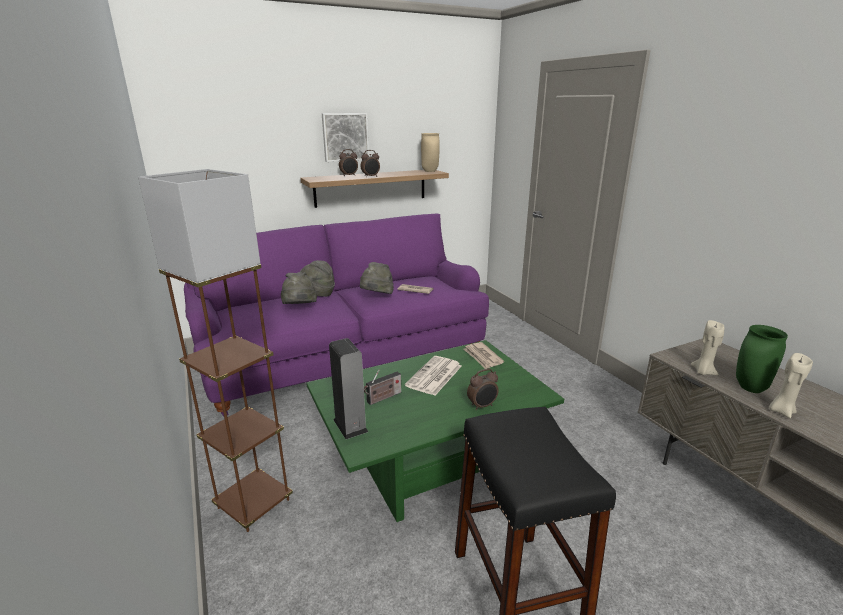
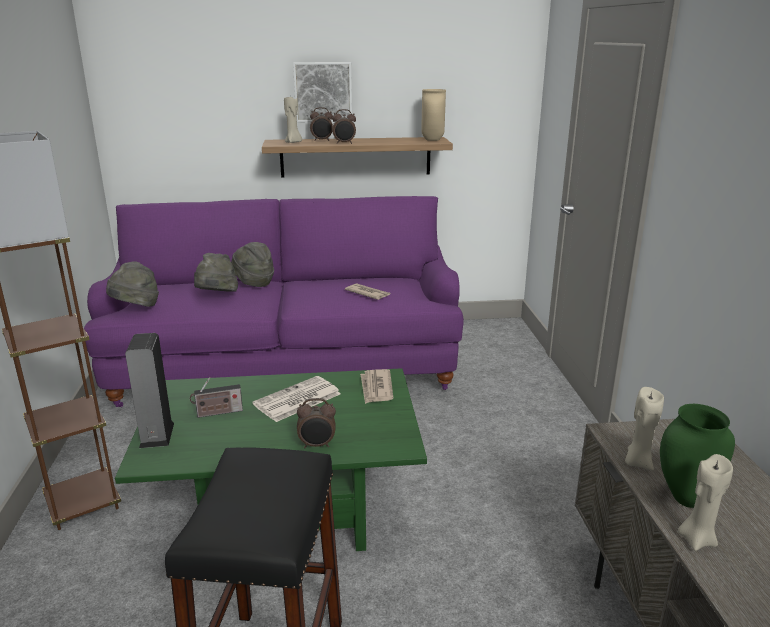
camera: 20 degrees right, 0 degrees up
grey hat [360,262,394,294] -> grey hat moved to [106,261,159,307]
none -> beige candle [284,95,302,143]

